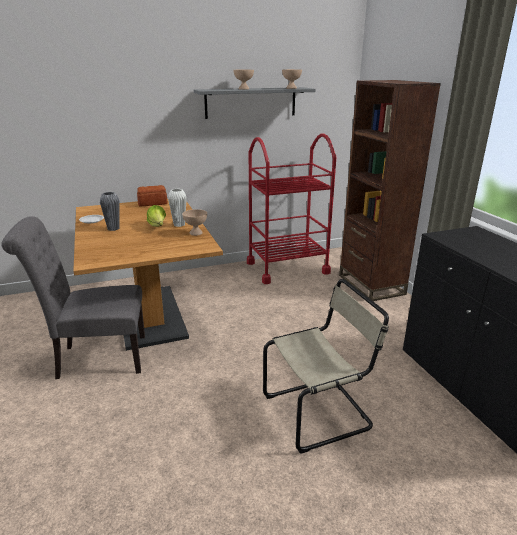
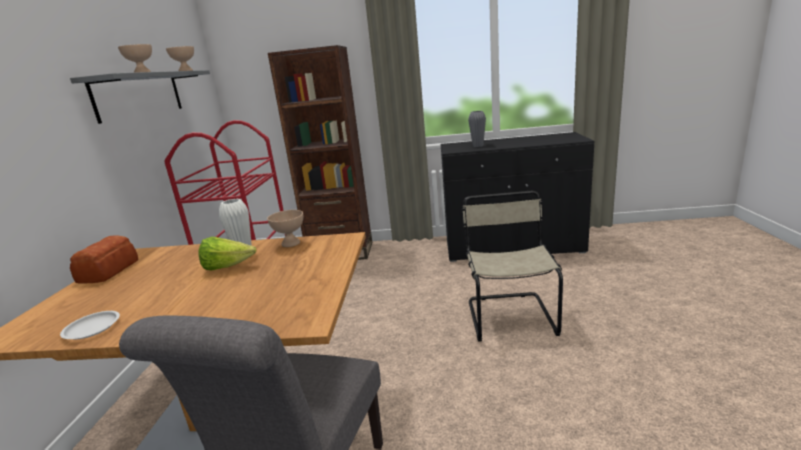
camera: 65 degrees left, 5 degrees down
grey vase [100,192,120,231] -> grey vase moved to [468,111,486,147]

